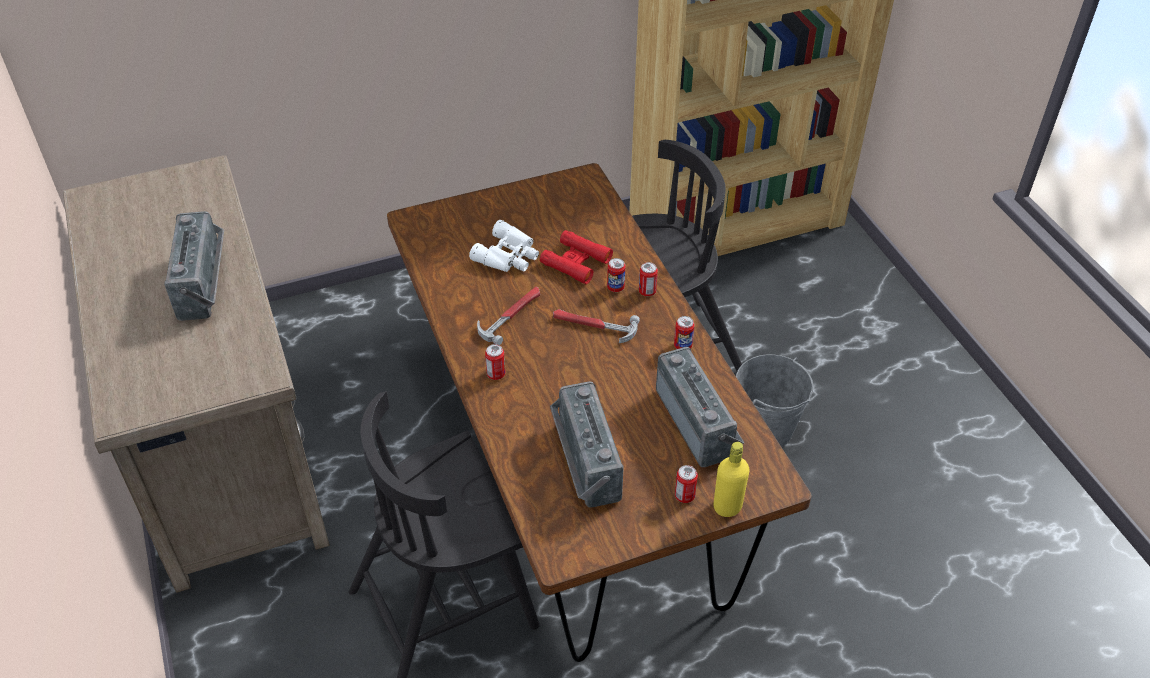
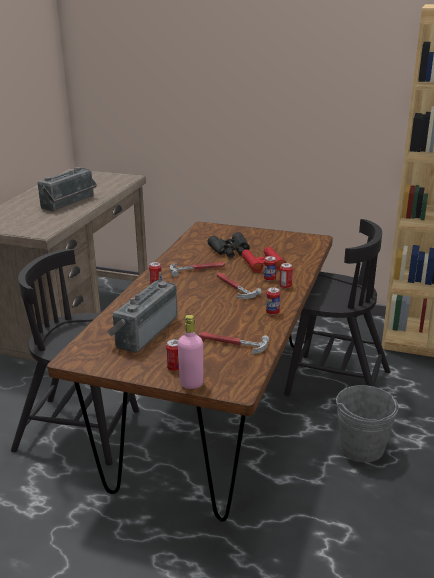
camera: 40 degrees right, 20 degrees down
white binoculars [469,220,539,272] -> black binoculars [208,232,250,258]
radio [656,347,744,467] -> hammer [199,332,269,354]
yellow bottle [713,442,750,517] -> pink bottle [178,315,203,389]

